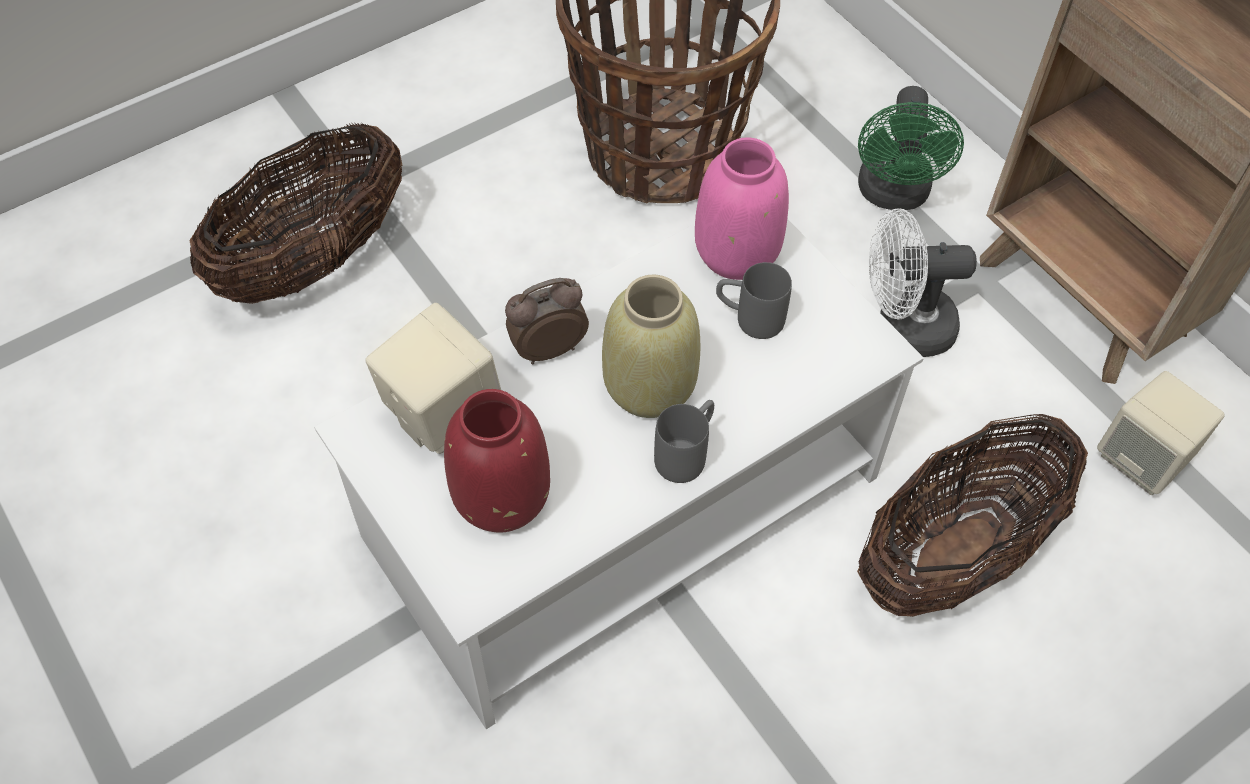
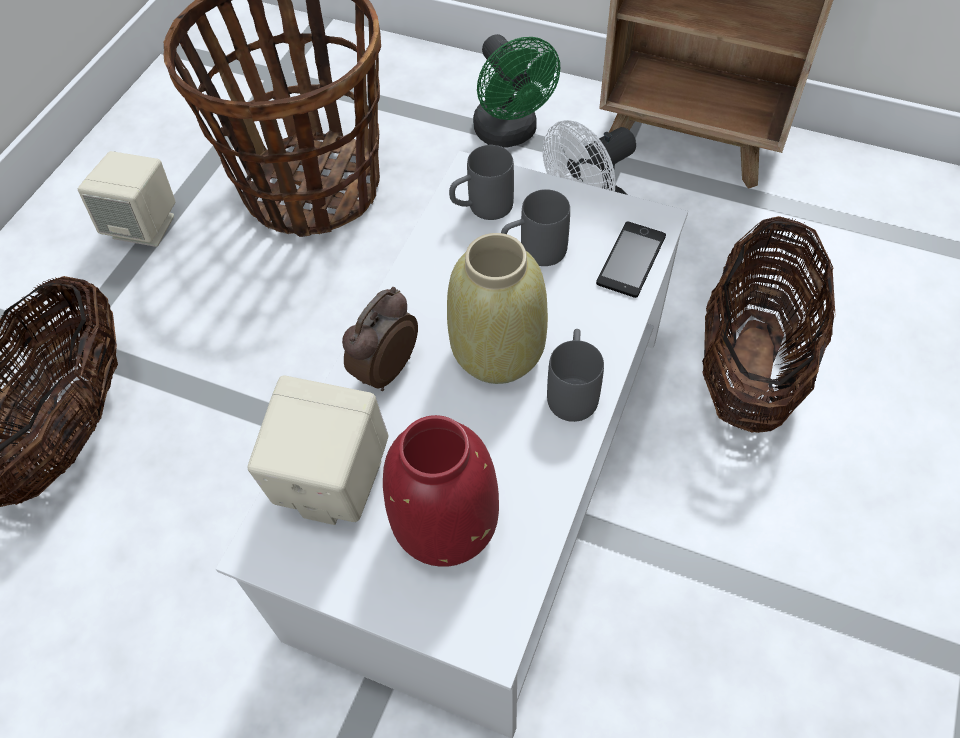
camera: 30 degrees left, 0 degrees up
pink vase [695,138,789,280] -> grey mug [449,145,514,220]
beige speaker [1097,371,1225,495] -> beige speaker moved to [78,151,176,247]
none -> phone [596,221,666,298]

